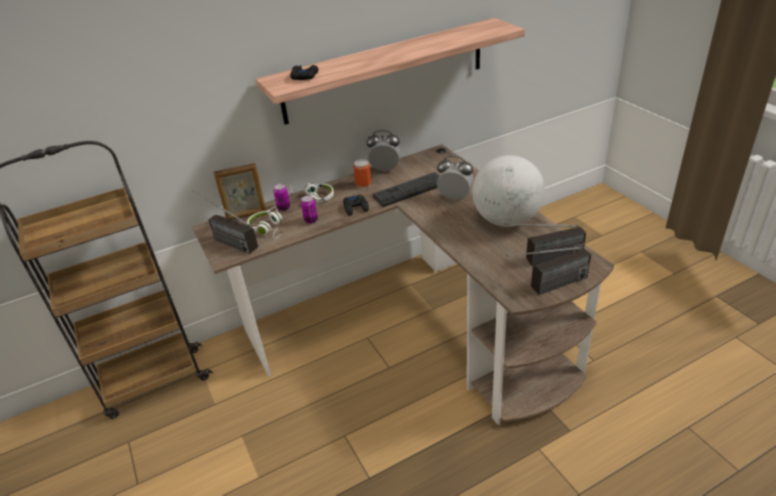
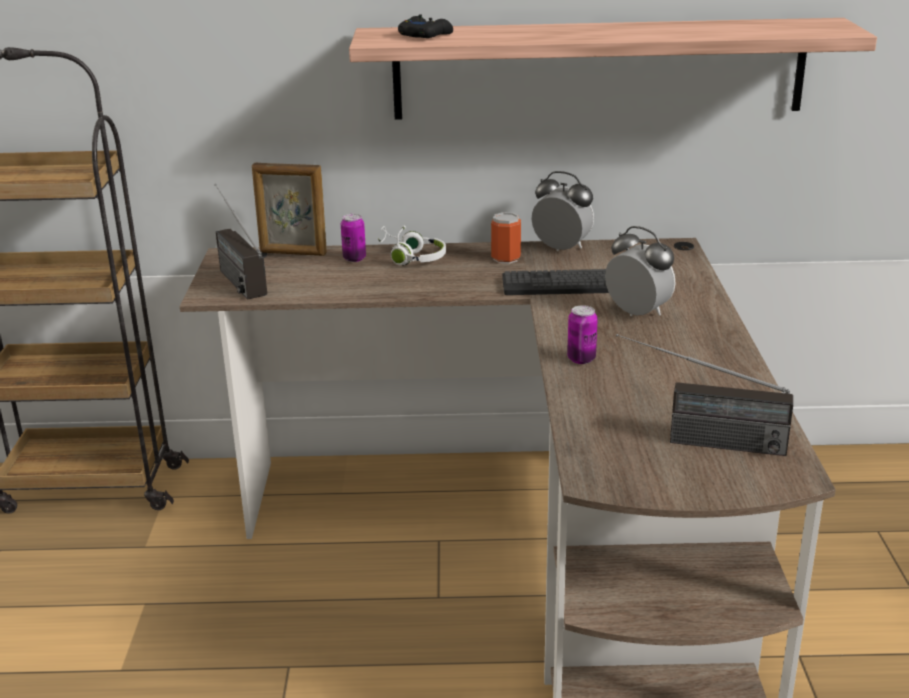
camera: 25 degrees right, 10 degrees down
white headphones [247,207,282,239] -> none
can [301,196,318,224] -> can moved to [567,305,598,364]
black game controller [343,195,369,216] -> none
globe [472,155,545,227] -> none
radio [506,247,591,295] -> none

